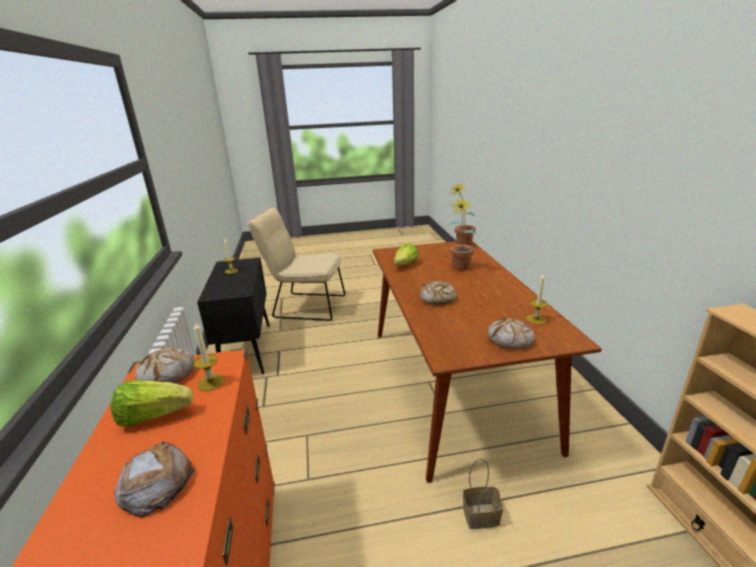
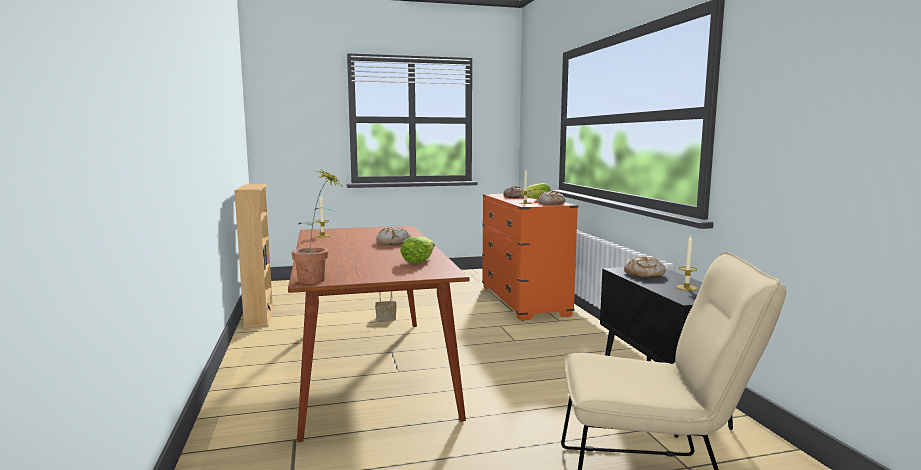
camera: 175 degrees right, 15 degrees down
potted plant [449,197,478,271] -> none
bread [487,318,535,349] -> bread moved to [624,256,666,277]

